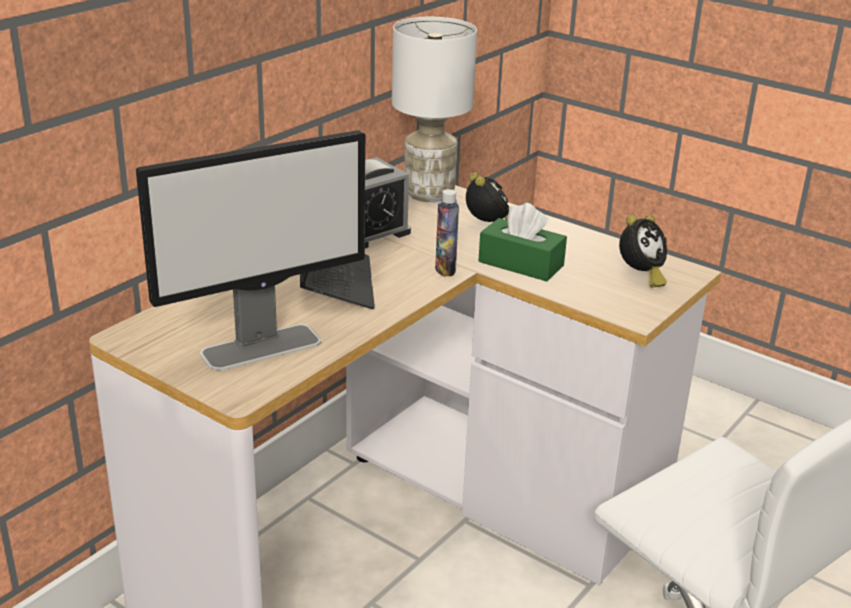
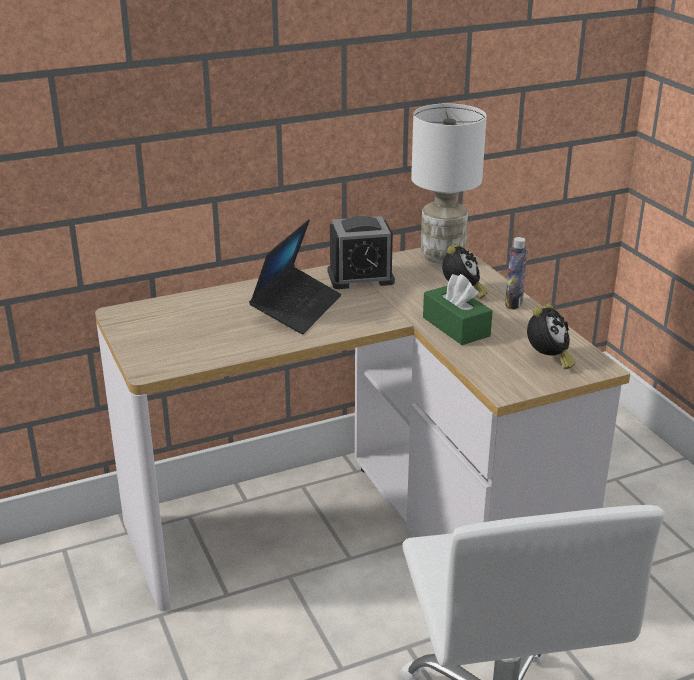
camera: 30 degrees right, 0 degrees up
monitor [136,130,365,371] -> none
bottle [435,189,459,277] -> bottle moved to [505,237,527,310]
alarm clock [619,215,667,287] -> alarm clock turned 45 degrees counterclockwise [527,303,576,369]

